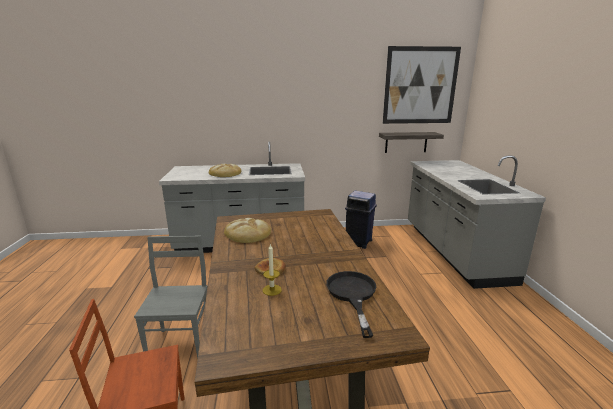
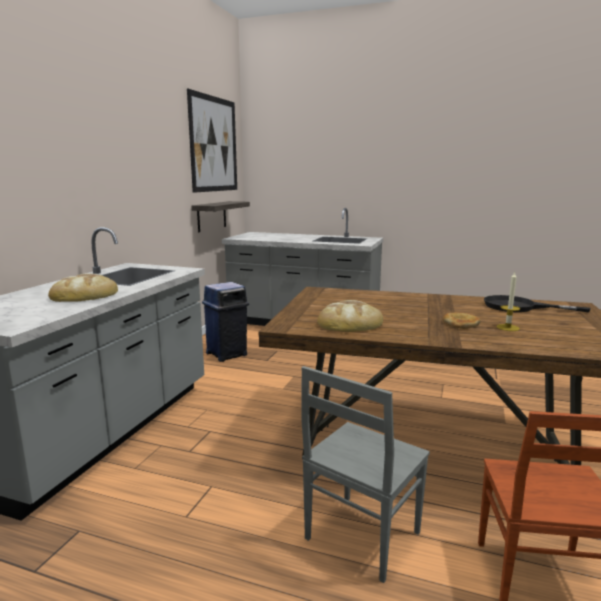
camera: 65 degrees left, 5 degrees down
grey chair [134,236,208,359] -> grey chair turned 75 degrees counterclockwise [301,366,430,583]

